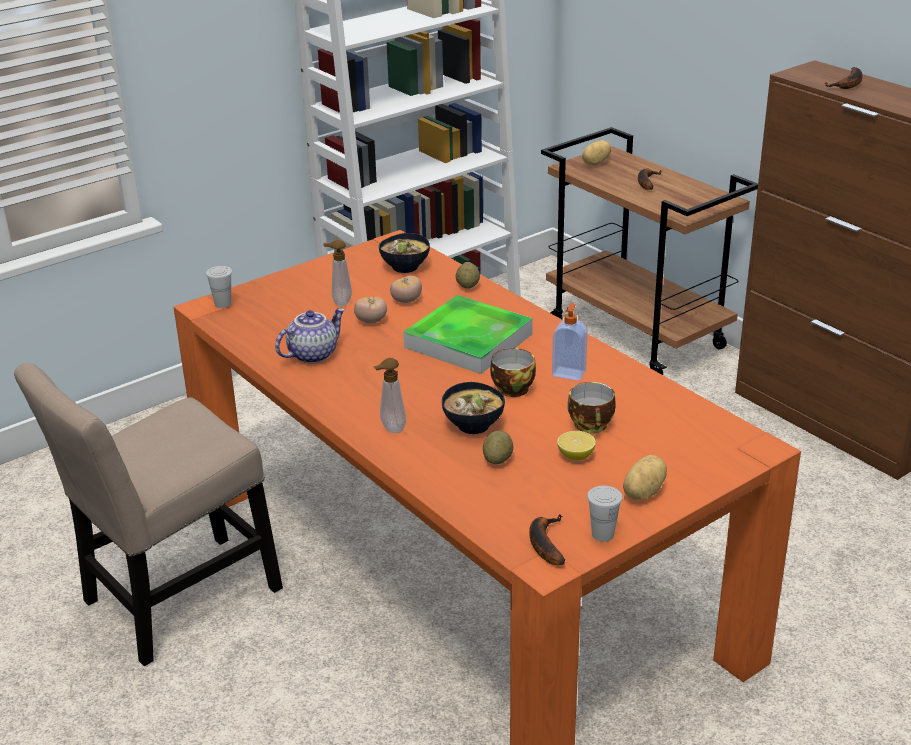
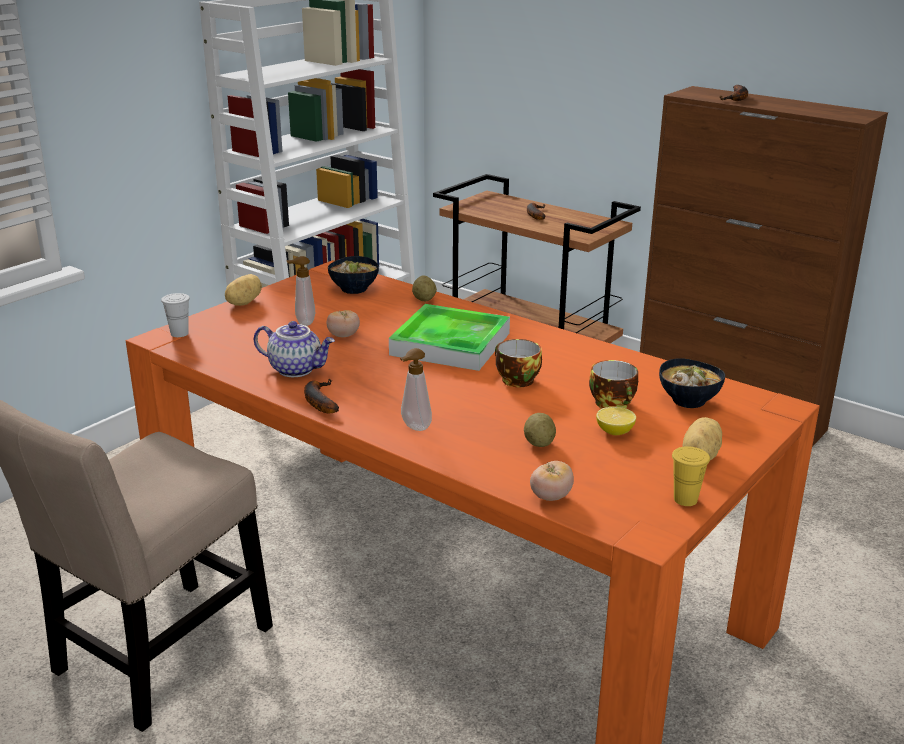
camera: 15 degrees left, 5 degrees down
teapot [275,308,345,363] -> teapot turned 75 degrees clockwise [254,321,335,377]
tomato [390,276,422,303] -> tomato moved to [530,461,574,501]
bowl [442,382,505,434] -> bowl moved to [659,358,725,408]
banana [529,514,565,565] -> banana moved to [304,379,339,413]
soap dispenser [552,303,588,381] -> none
potato [582,140,611,165] -> potato moved to [225,274,262,306]
white cup [587,486,623,542] -> yellow cup [672,446,710,506]

